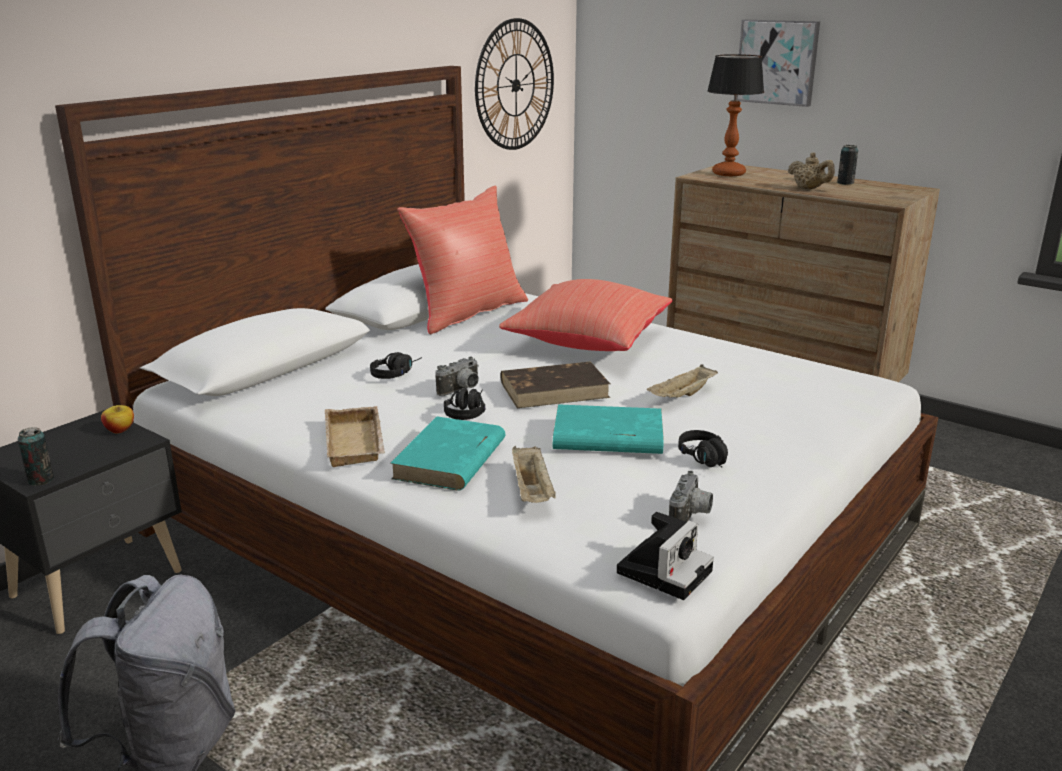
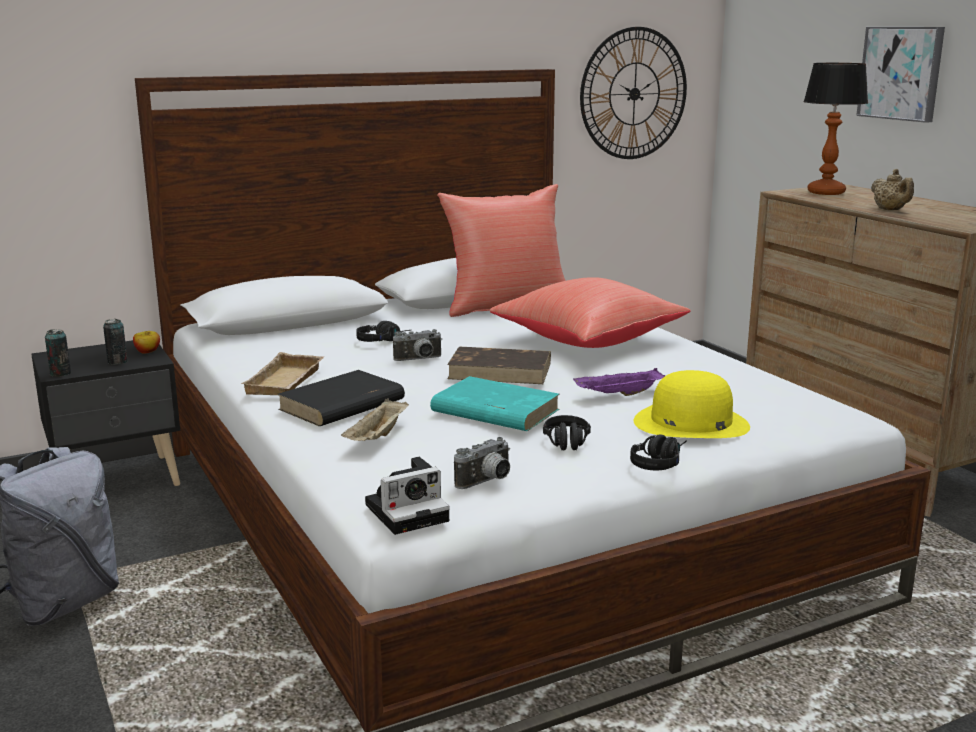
camera: 25 degrees right, 5 degrees down
turquoise book [390,417,506,490] -> black book [277,370,405,426]
black headphones [444,388,485,420] -> black headphones moved to [630,434,687,470]
beige tray [647,364,718,398] -> purple tray [573,368,665,396]
can [837,145,858,185] -> can moved to [103,319,128,365]
none -> yellow hat [634,370,750,438]

